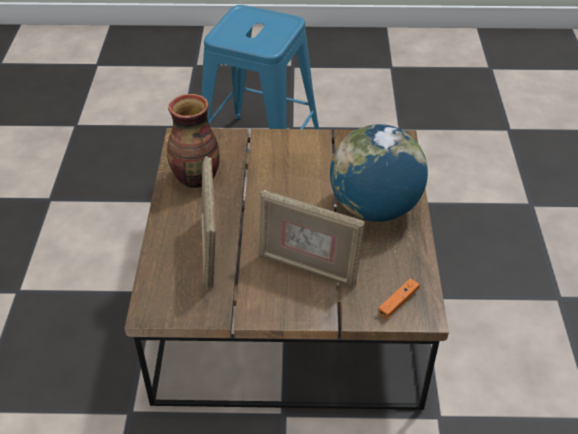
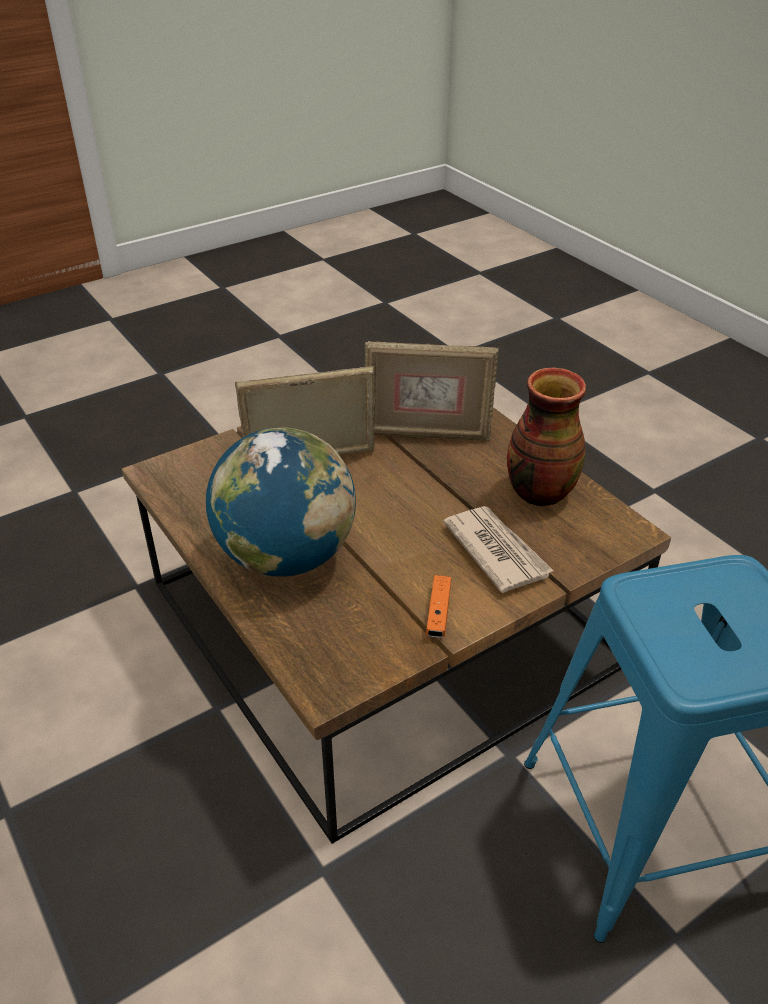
camera: 145 degrees right, 5 degrees down
picture frame [201,156,216,290] -> picture frame turned 135 degrees clockwise [364,341,499,441]
orange game controller [378,278,420,319] -> orange game controller moved to [426,575,451,638]
none -> newspaper [443,506,553,593]

